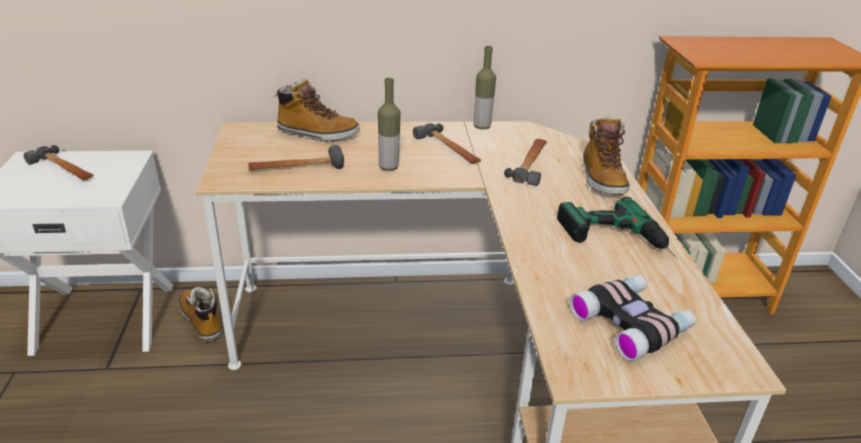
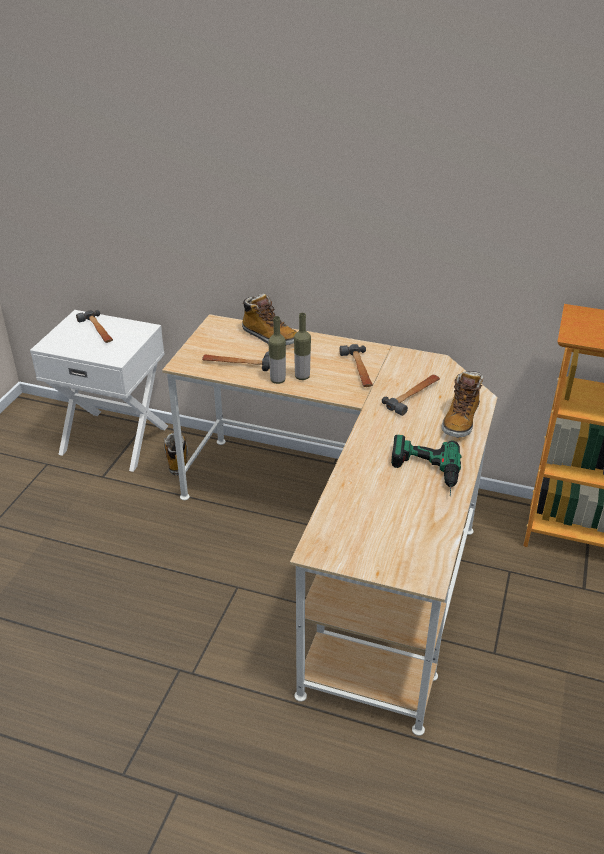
camera: 25 degrees right, 5 degrees up
bottle [474,46,496,129] -> bottle moved to [268,316,286,384]
binoculars [569,275,696,362] -> none

